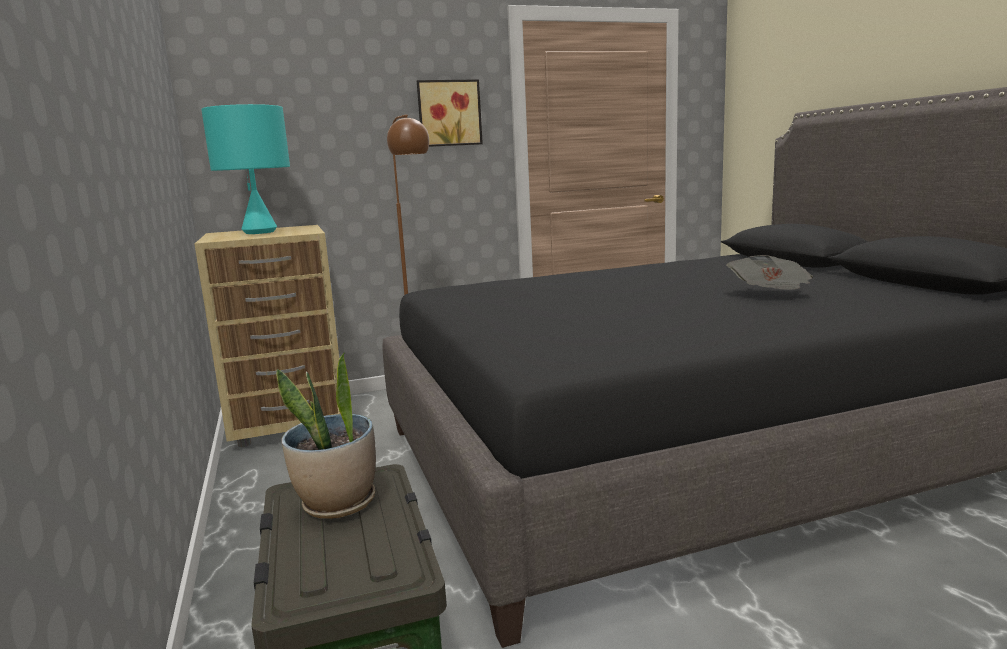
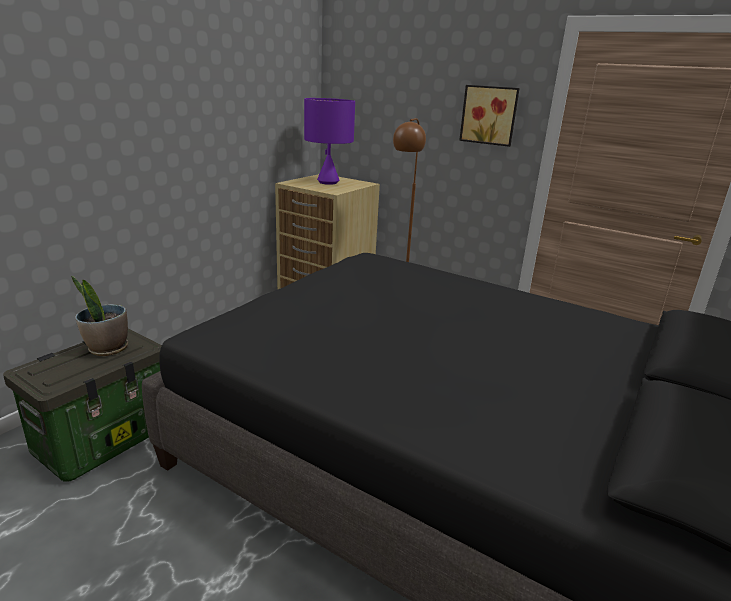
camera: 50 degrees right, 10 degrees up
turquoise table lamp [201,104,290,234] -> purple table lamp [304,98,355,185]
newspaper [726,255,813,290] -> none

